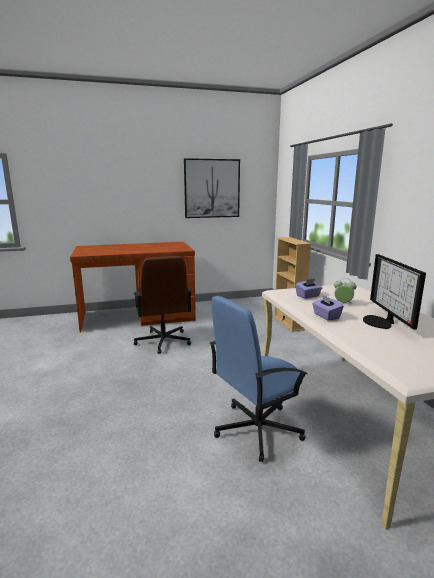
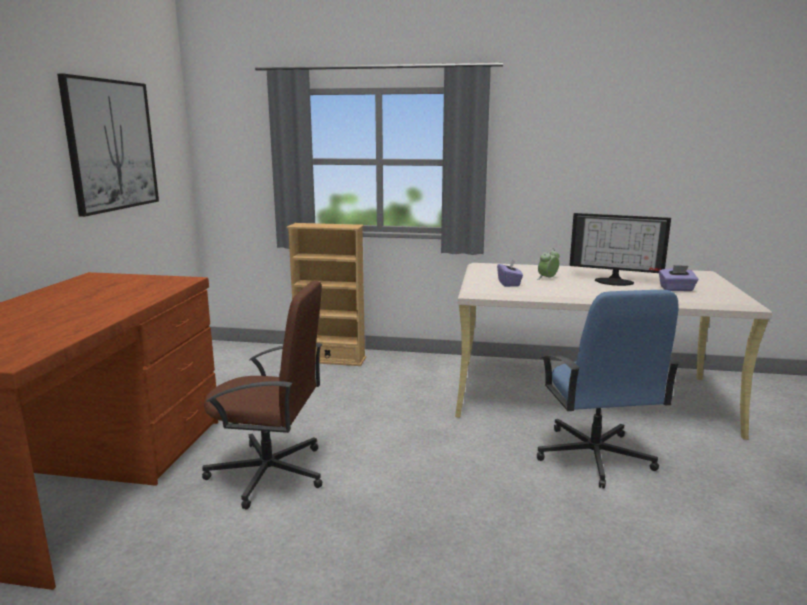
camera: 65 degrees left, 0 degrees up
purple tissue box [312,294,343,321] -> purple tissue box moved to [659,265,698,291]

